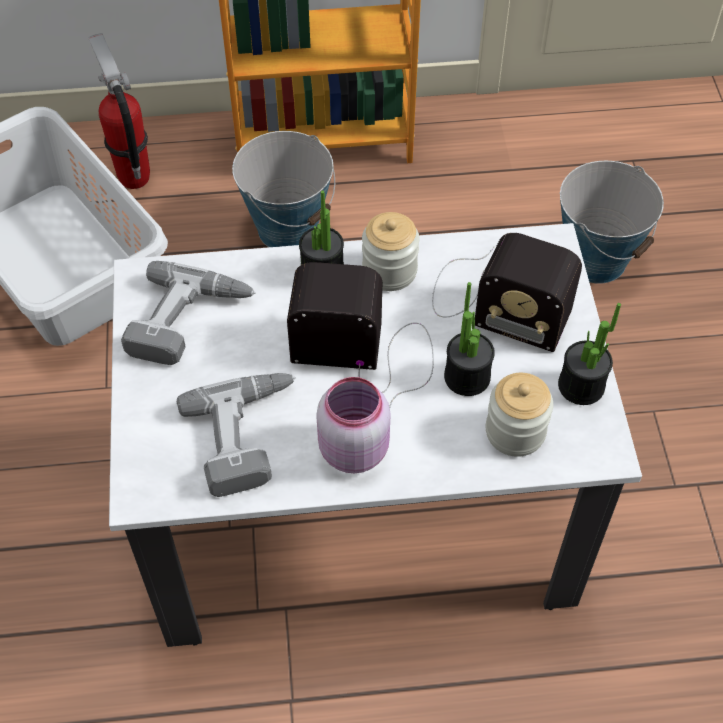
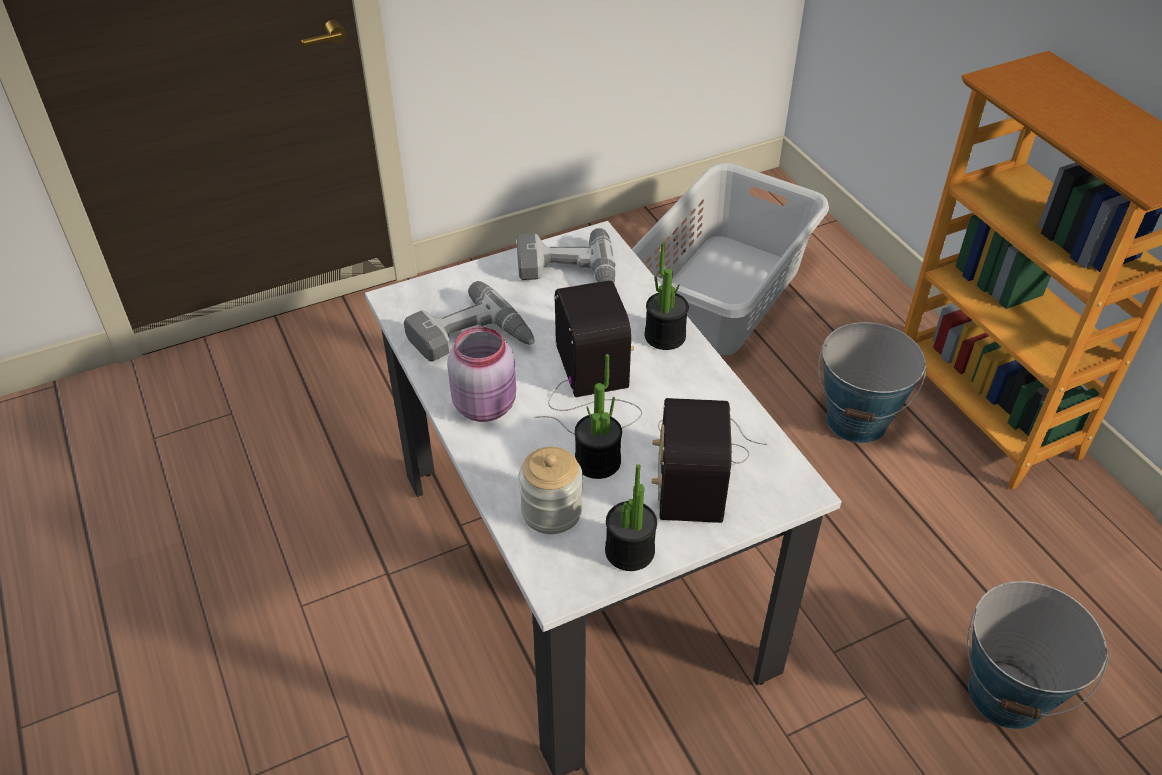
camera: 70 degrees right, 10 degrees down
fire extinguisher [88,33,150,189] -> none
jar [362,212,420,291] -> none

